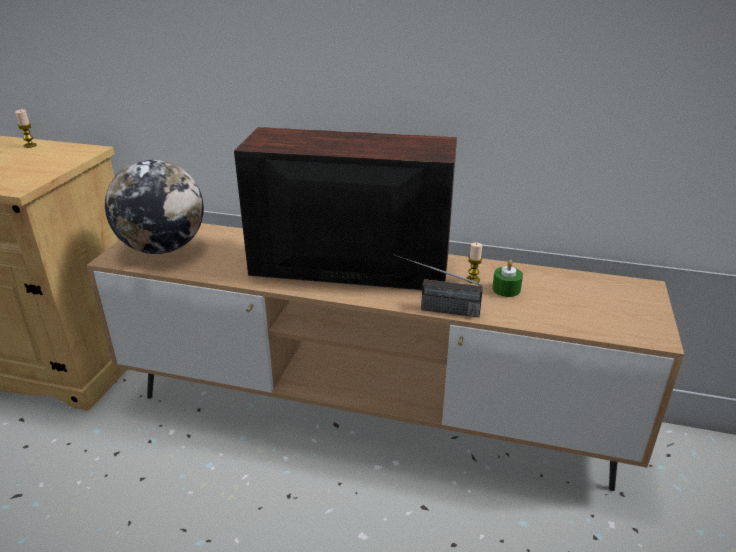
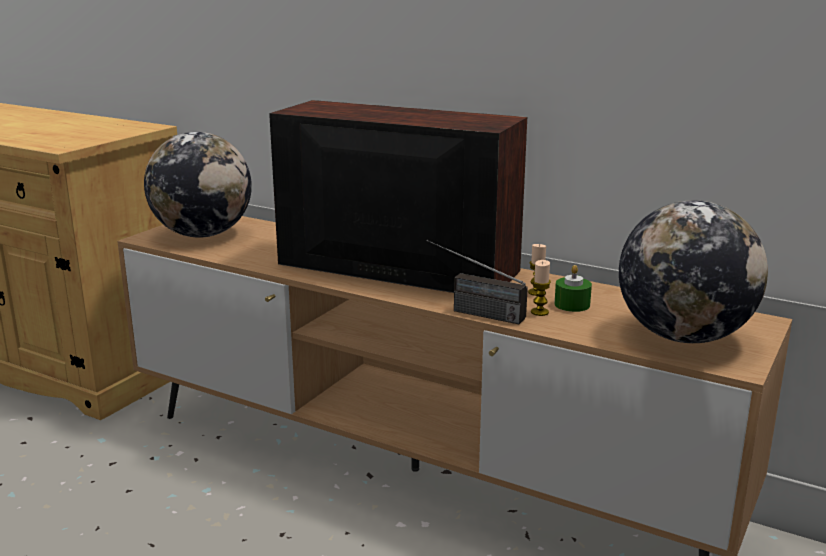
camera: 15 degrees right, 10 degrees down
candle [15,109,37,148] -> candle moved to [531,260,551,316]
none -> globe [619,200,768,343]

